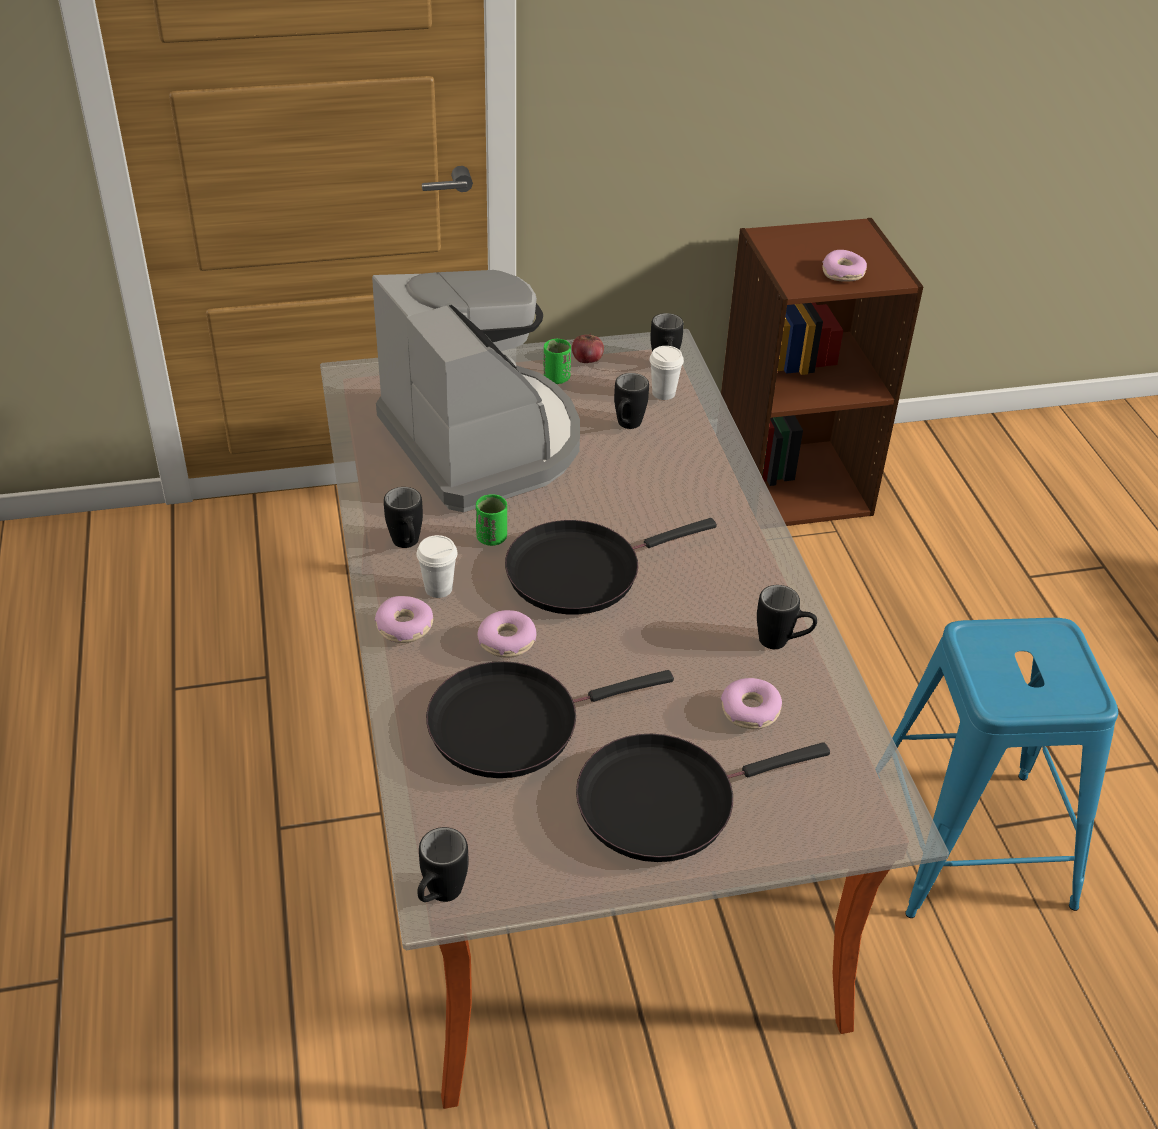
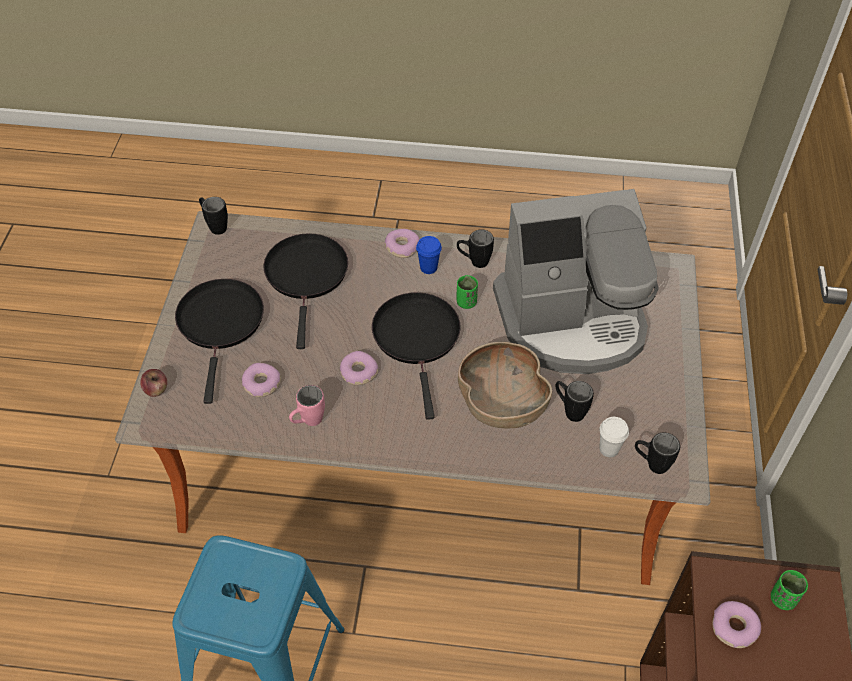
camera: 110 degrees right, 10 degrees up
white cup [417,535,458,598] -> blue cup [416,236,442,274]
donut [477,610,537,658] -> donut moved to [340,351,378,385]
green cup [544,339,571,384] -> green cup moved to [771,570,808,610]
apple [572,333,604,363] -> apple moved to [140,369,167,397]
black mug [757,585,817,649] -> pink mug [289,385,325,426]
none -> brown bowl [458,342,552,428]

